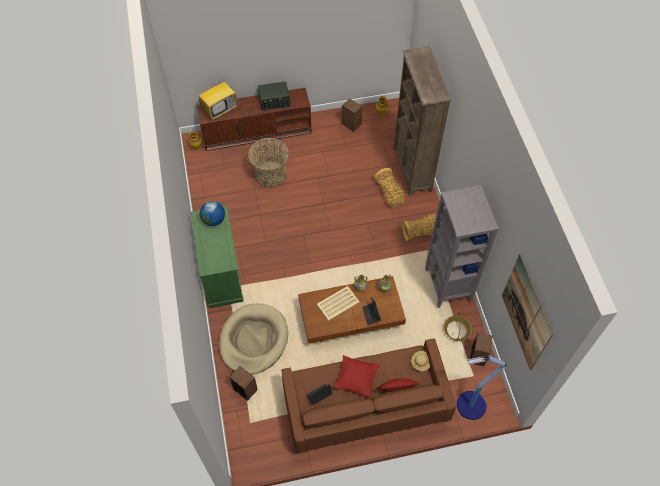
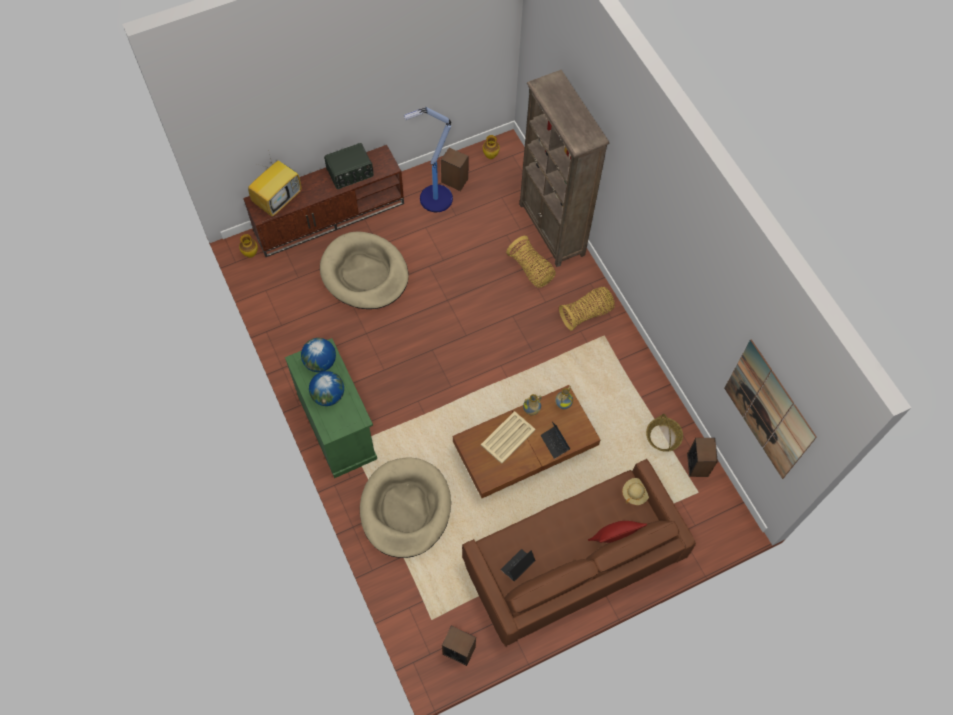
camera: 15 degrees left, 5 degrees up
speaker [230,366,258,401] -> speaker moved to [442,626,476,666]
basket [248,138,289,187] -> beige dog bed [320,232,409,309]
red pillow [334,355,380,398] -> none
grey bookcase [425,185,498,308] -> none
floor lamp [456,355,506,420] -> floor lamp moved to [404,107,453,212]
none -> globe [309,371,344,406]

